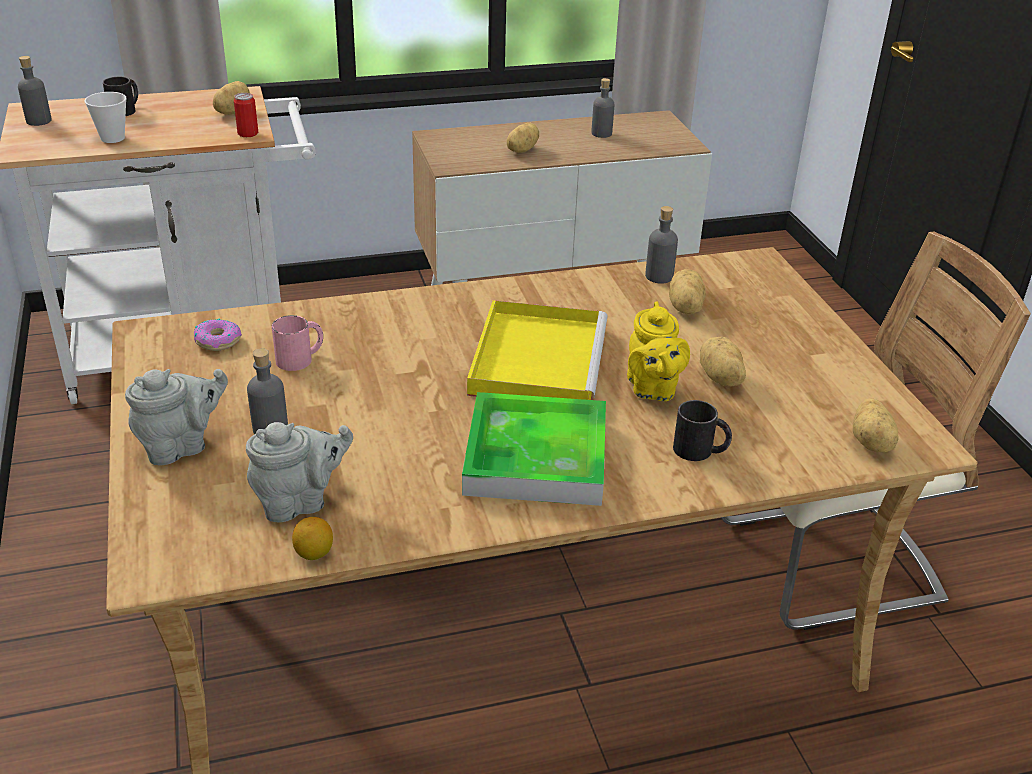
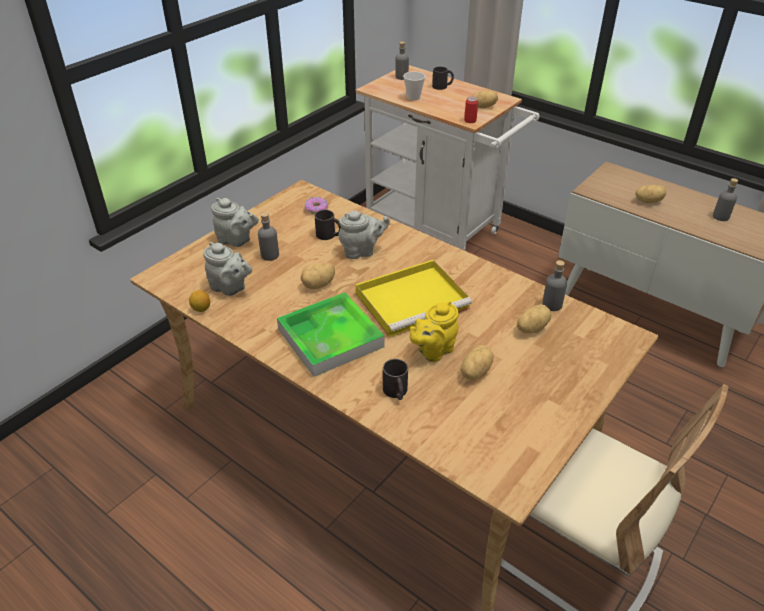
camera: 55 degrees right, 5 degrees up
pink mug [272,315,323,371] -> black mug [315,210,341,240]
potato [853,398,899,453] -> potato moved to [301,263,335,290]
none -> grey teapot [339,211,390,259]

